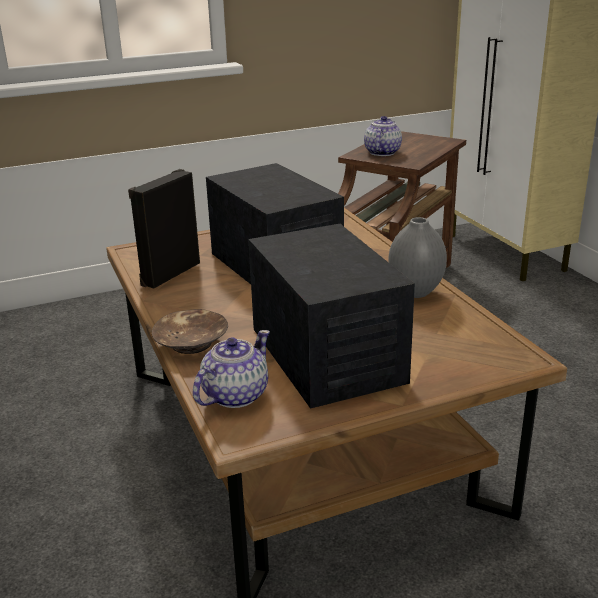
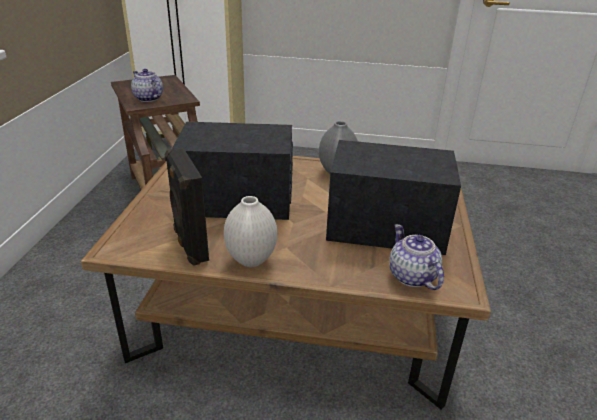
camera: 60 degrees left, 5 degrees up
brown bowl [152,309,228,354] -> none
none -> white vase [224,196,277,267]

